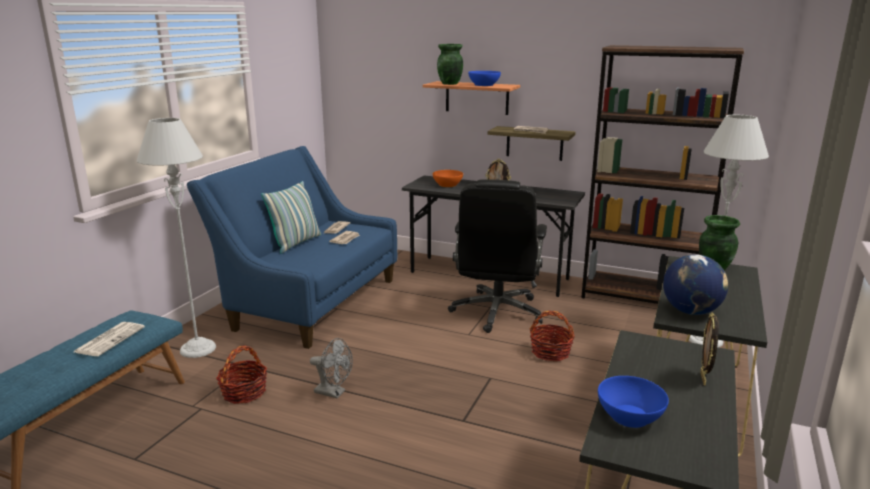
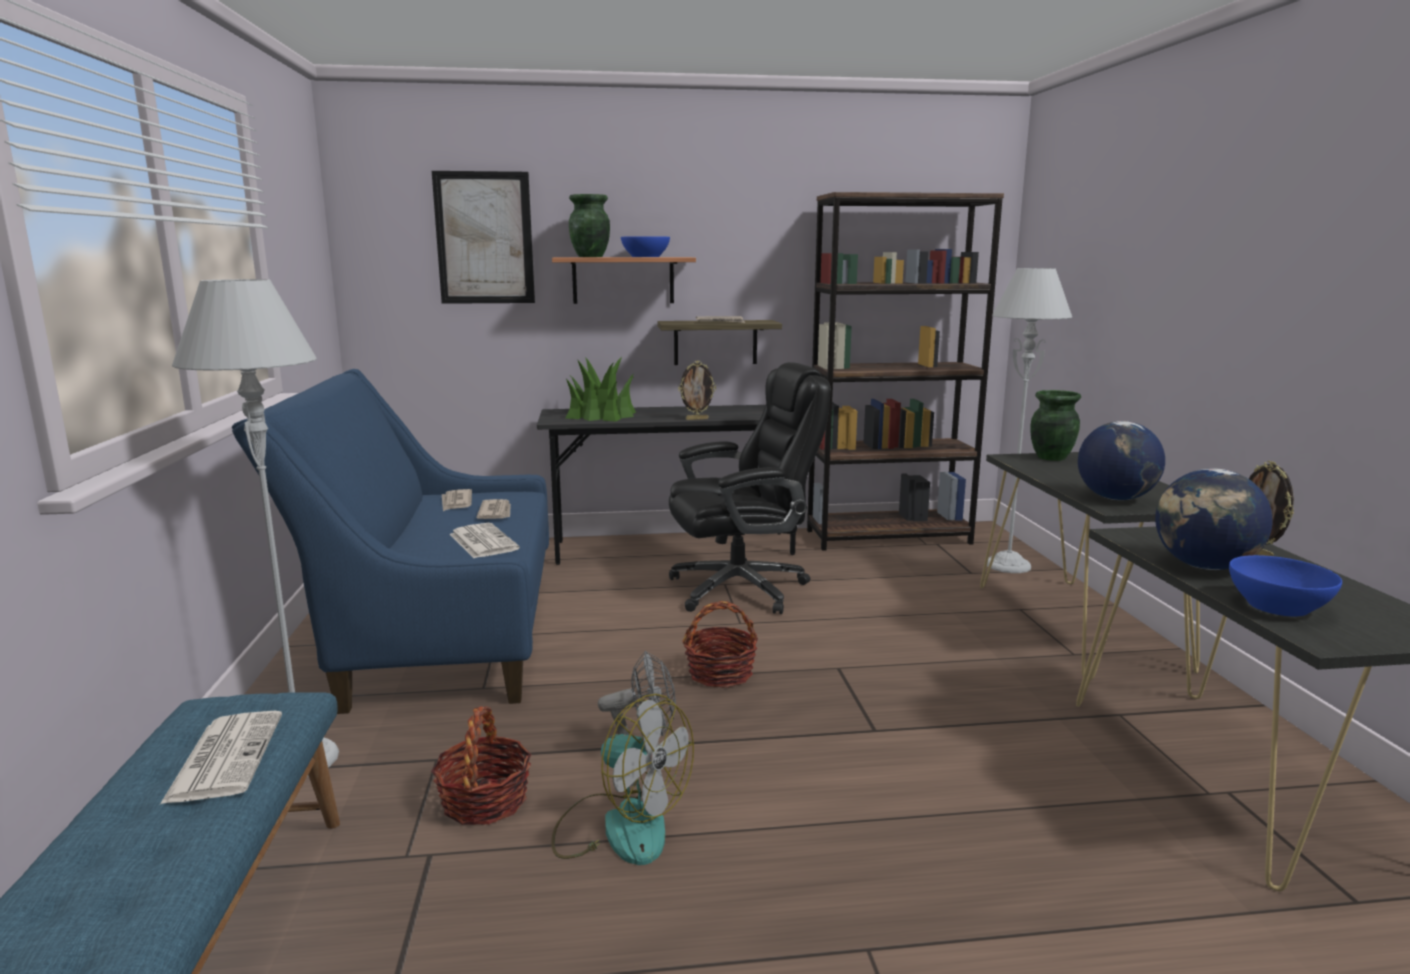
camera: 30 degrees left, 5 degrees down
pillow [261,181,321,254] -> none
orange bowl [433,170,463,187] -> potted plant [566,357,636,421]
black office chair [448,179,547,333] -> black office chair turned 90 degrees counterclockwise [669,362,831,614]
basket [530,311,575,361] -> basket moved to [682,601,758,688]
none -> picture [432,171,535,304]
none -> newspaper [450,523,520,558]
none -> fan [551,694,694,865]
none -> globe [1155,469,1272,570]

